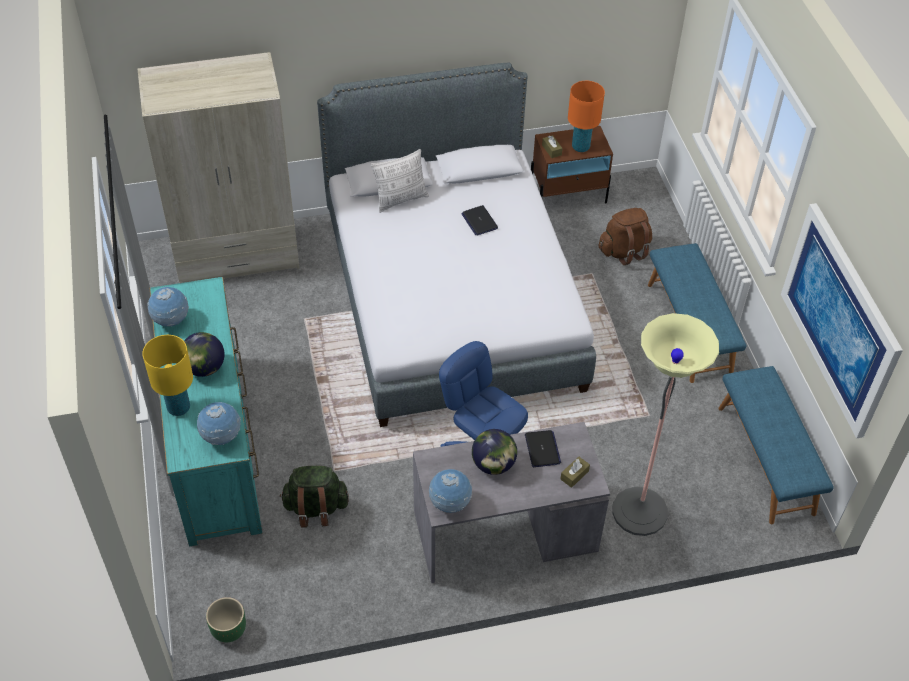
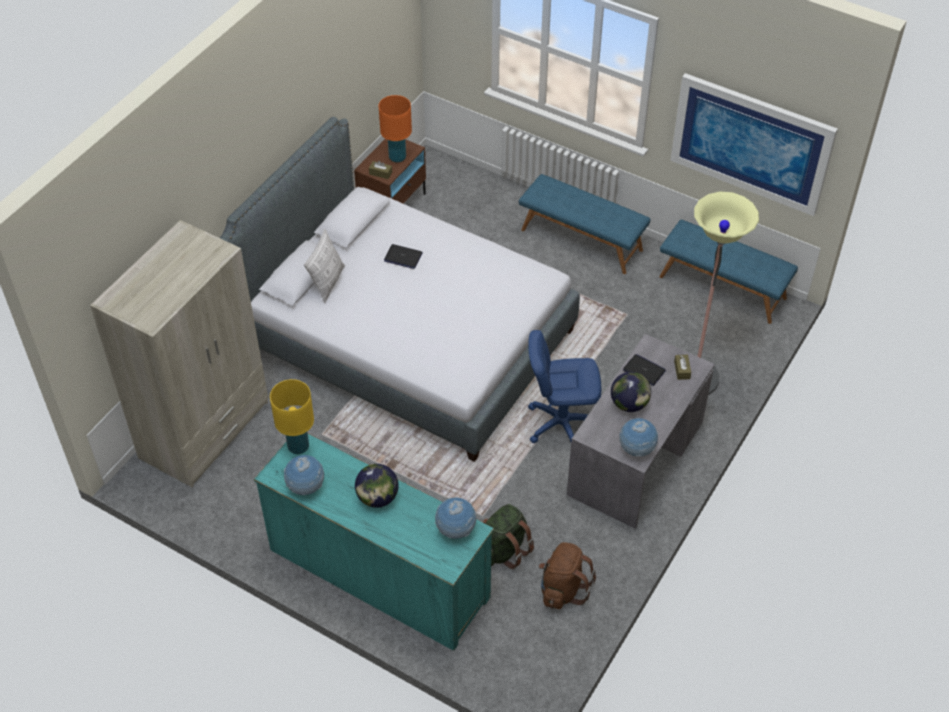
camera: 45 degrees left, 0 degrees up
yellow table lamp [142,335,193,416] -> yellow table lamp moved to [270,379,314,454]
green planter [206,597,246,643] -> none
brown backpack [599,208,652,265] -> brown backpack moved to [539,542,596,609]

